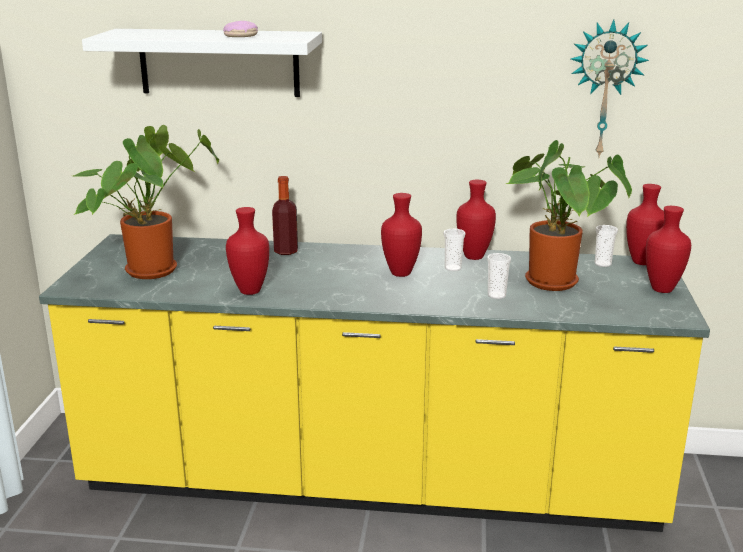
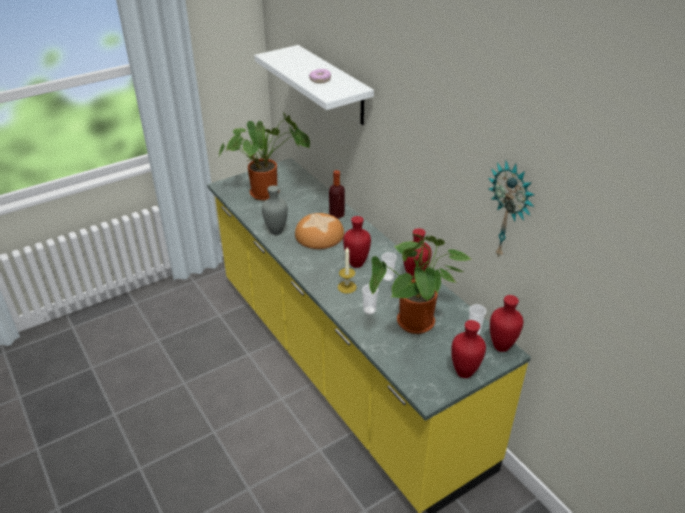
camera: 50 degrees right, 15 degrees up
red vase [226,207,269,295] -> grey vase [262,185,288,235]
none -> bread [295,213,344,249]
none -> candle [338,247,356,294]

